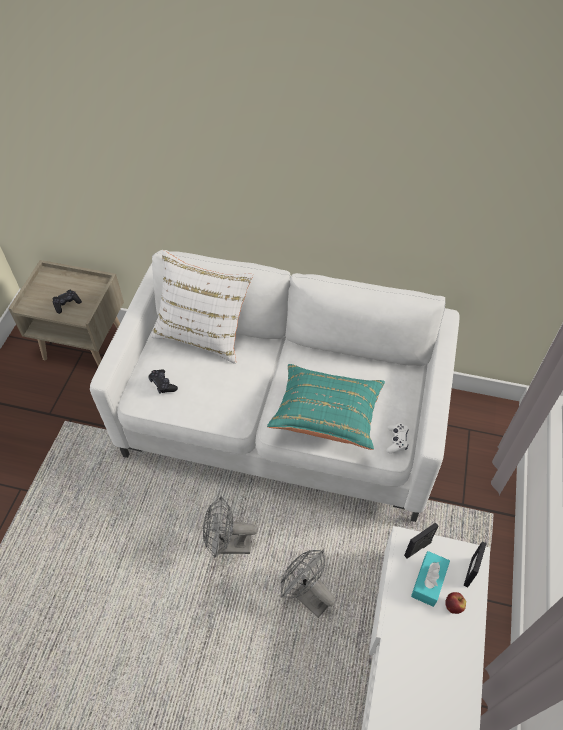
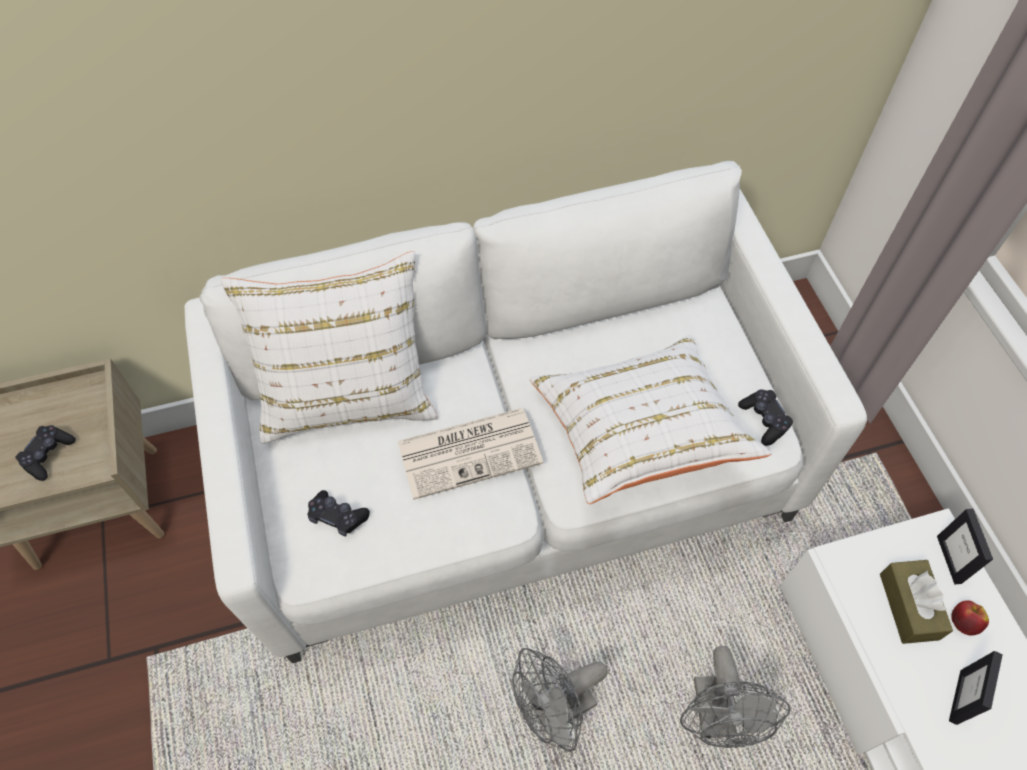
camera: 30 degrees left, 5 degrees up
turquoise pillow [267,364,385,450] -> white pillow [530,335,772,504]
grey fan [281,550,336,618] -> grey fan turned 105 degrees counterclockwise [680,646,791,748]
white game controller [386,423,409,454] -> black game controller [738,389,793,446]
picture frame [404,523,438,559] -> picture frame moved to [949,651,1003,725]
turquoise tissue box [411,551,450,607] -> brown tissue box [880,560,953,644]
none -> newspaper [398,408,543,500]

